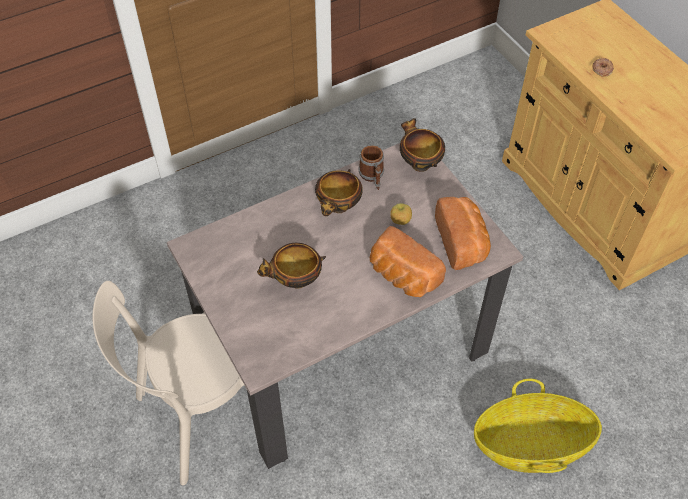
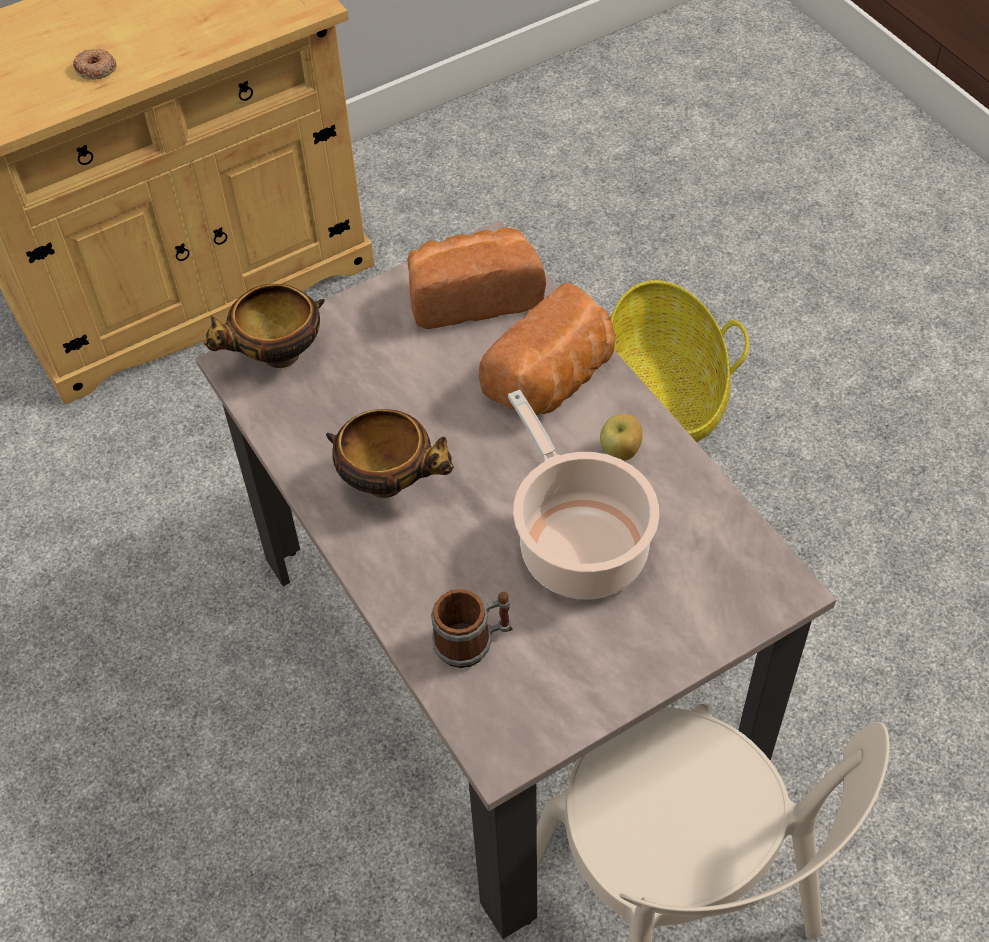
camera: 90 degrees left, 0 degrees up
bowl [257,243,326,289] -> cooking pot [508,390,659,600]
mug [359,145,384,190] -> mug moved to [431,589,512,668]
apple [390,203,412,225] -> apple moved to [600,414,643,461]

